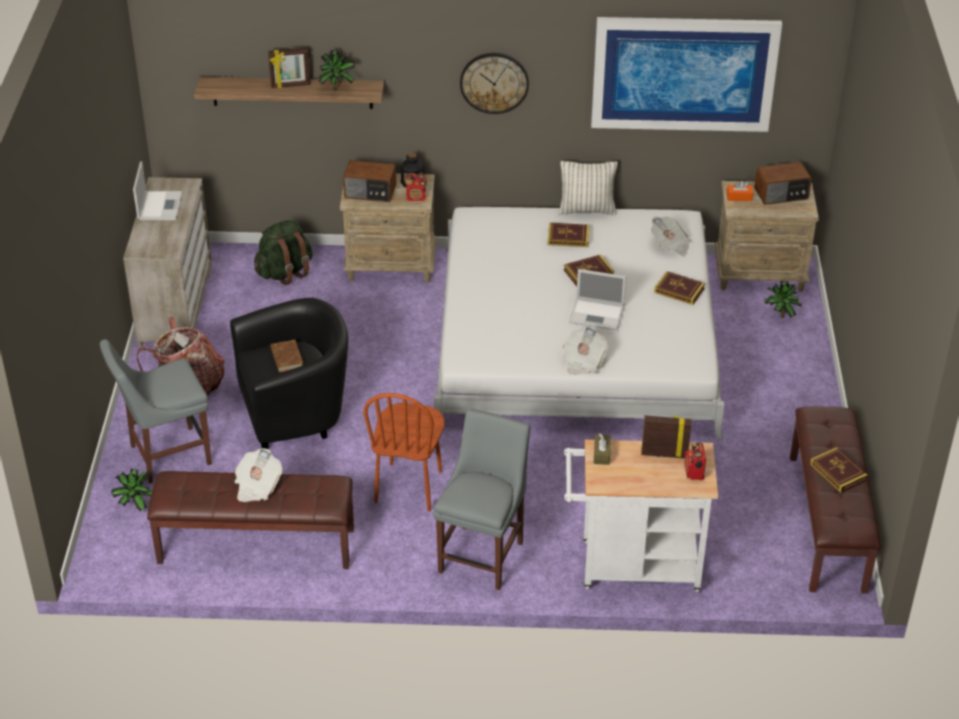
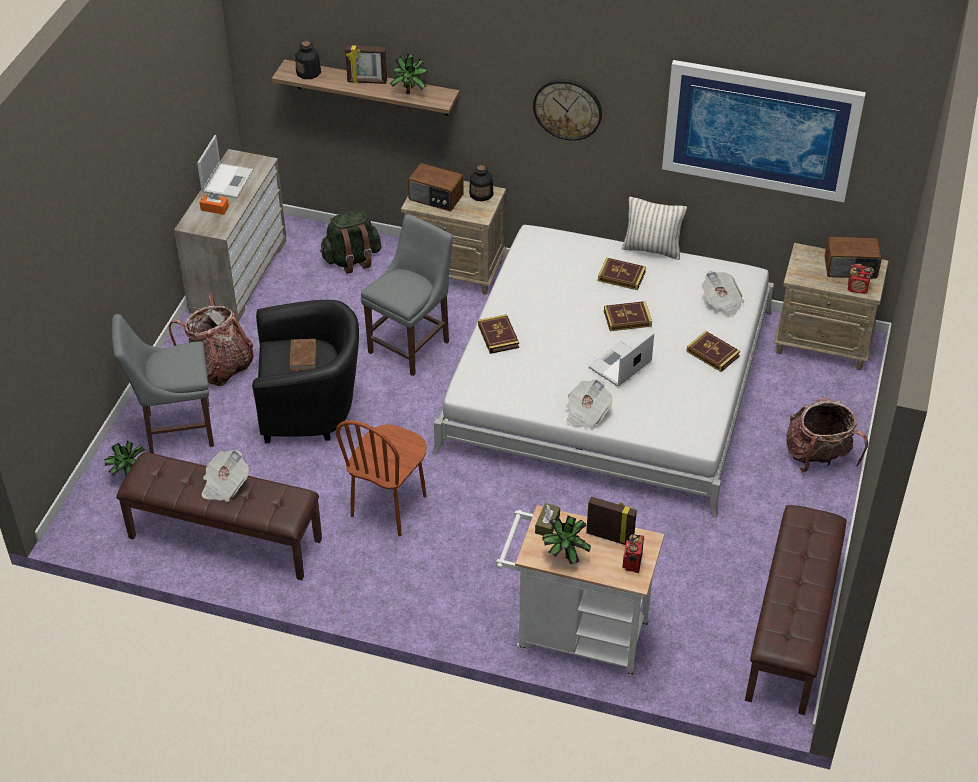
camera: 15 degrees right, 5 degrees up
radio [405,173,427,201] -> radio moved to [848,264,873,294]
grey chair [433,409,530,590] -> grey chair moved to [361,214,453,376]
laptop [569,269,626,331] -> laptop turned 105 degrees clockwise [589,332,654,387]
orange tissue box [727,181,753,201] -> orange tissue box moved to [200,192,229,215]
potted plant [764,281,802,318] -> potted plant moved to [542,515,591,565]
book [810,447,868,493] -> book moved to [478,314,519,354]
none -> bottle [295,41,321,79]
none -> backpack [786,397,868,472]

